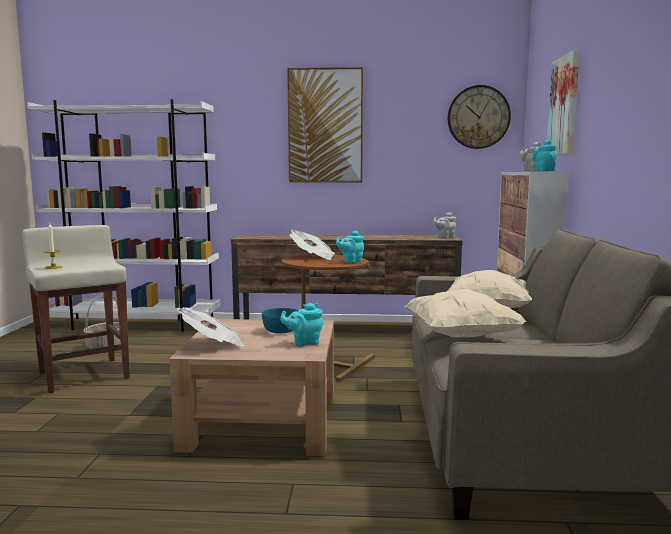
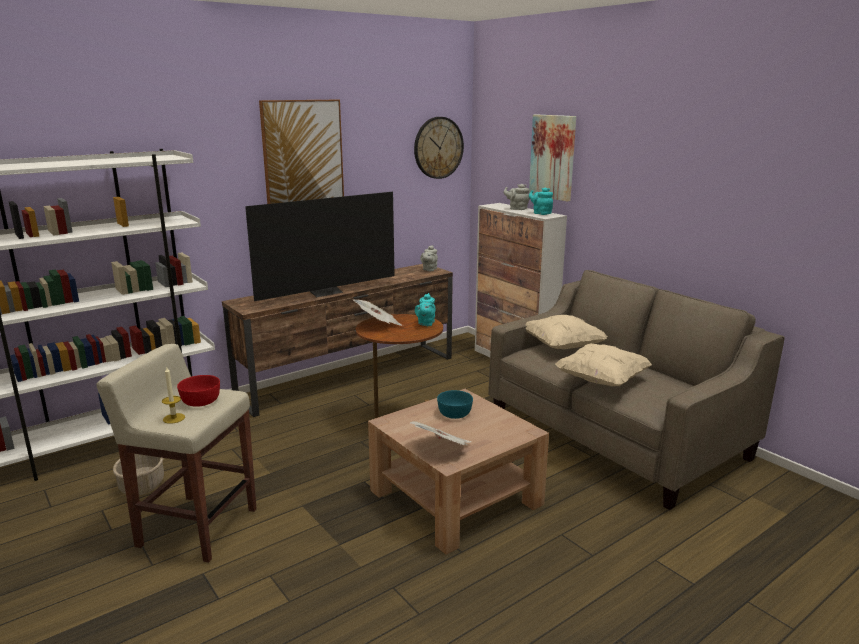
camera: 40 degrees left, 10 degrees up
turquoise teapot [280,303,323,346] -> none
none -> red bowl [177,375,220,407]
none -> television [245,192,395,301]

